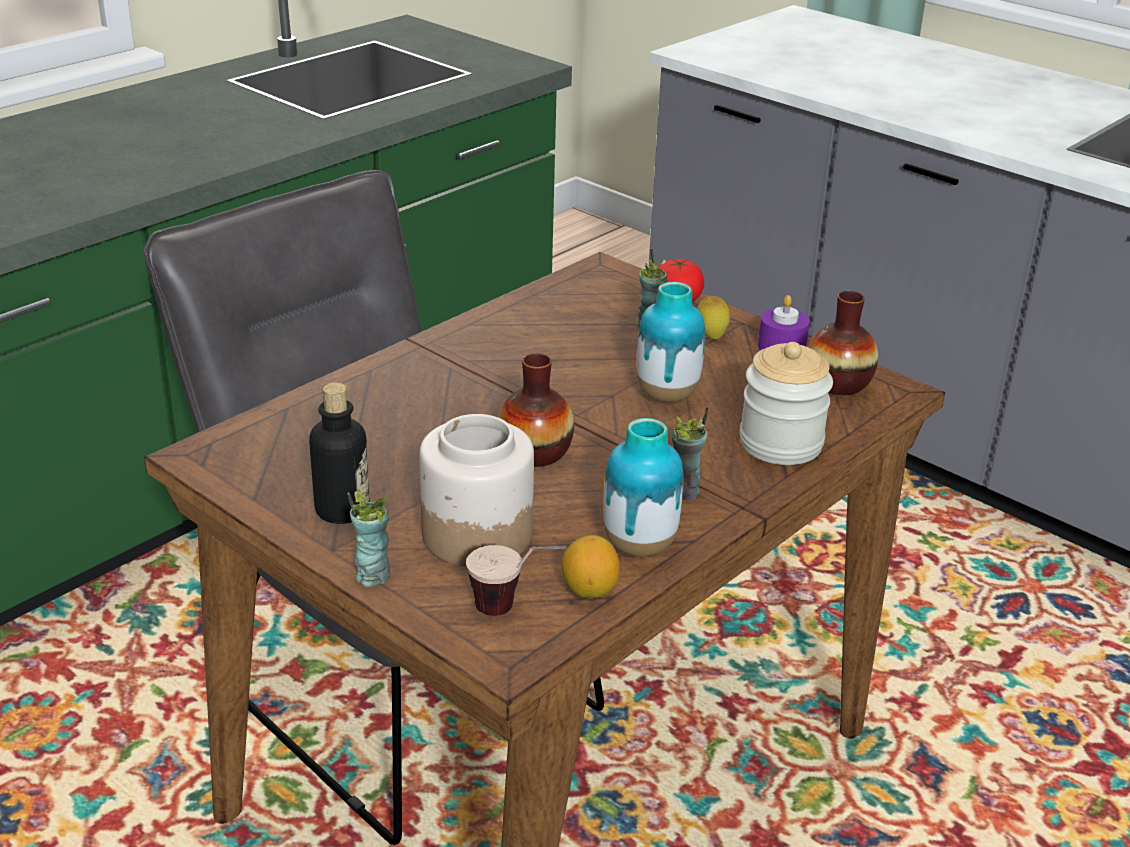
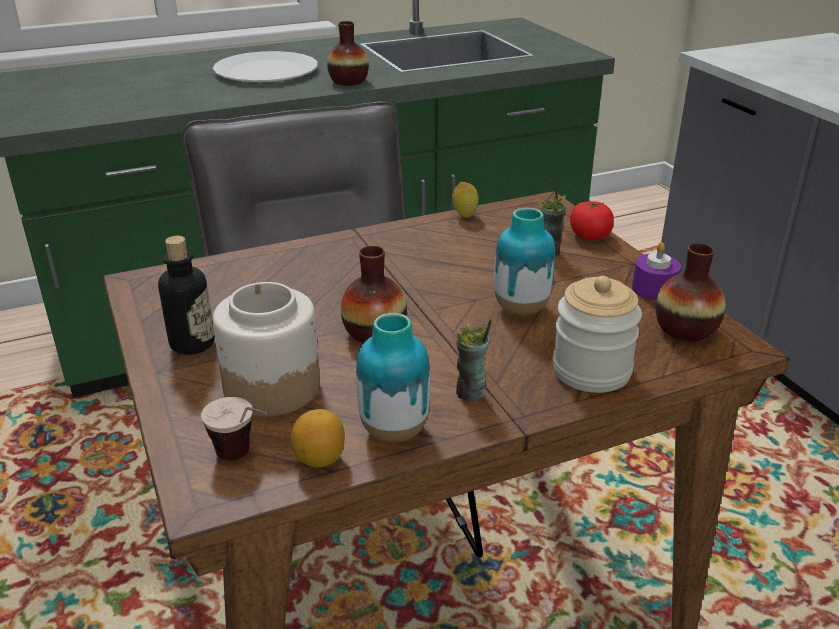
camera: 25 degrees right, 0 degrees up
cup [348,490,390,587] -> none
lemon [697,296,730,340] -> lemon moved to [452,182,479,218]
none -> white plate [213,51,318,82]
none -> vase [327,21,369,86]

